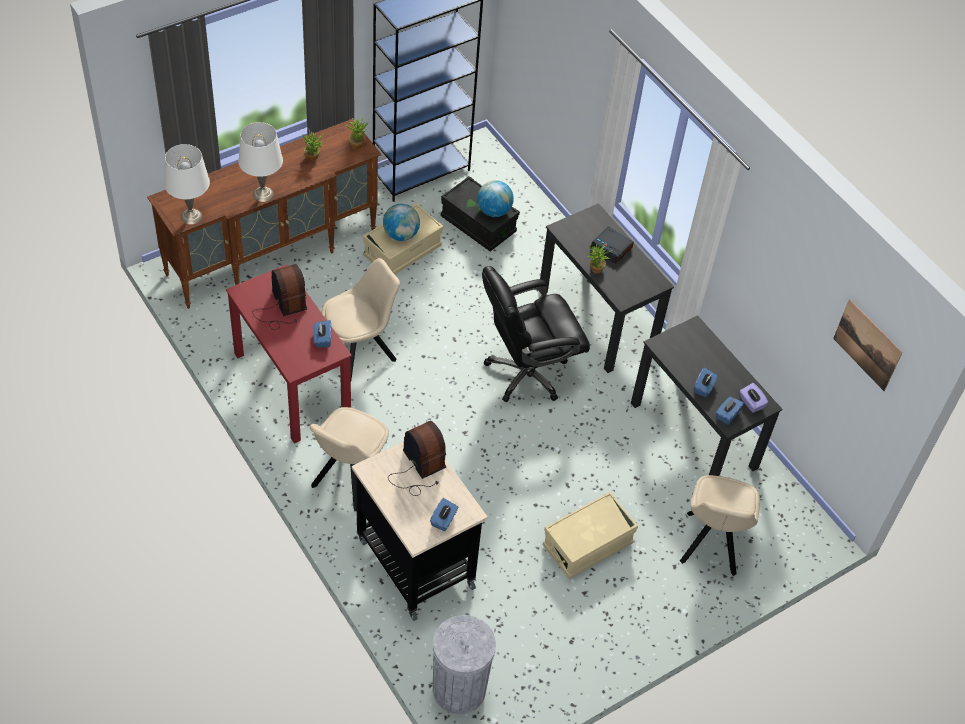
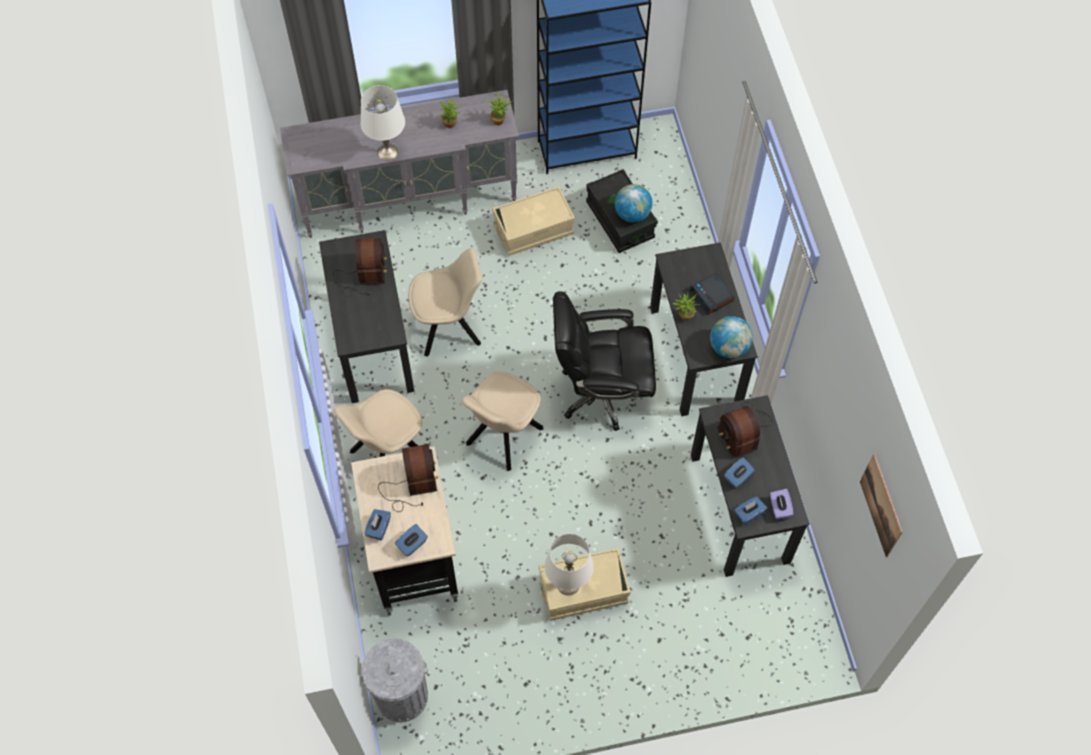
camera: 25 degrees right, 10 degrees up
brown cabinet [147,119,382,309] -> grey cabinet [280,90,519,238]
white table lamp [164,144,210,224] -> white table lamp moved to [545,534,594,595]
red desk [226,264,352,444] -> black desk [319,230,415,403]
blue tissue box [314,320,331,347] -> blue tissue box moved to [364,509,391,540]
globe [383,204,420,241] -> globe moved to [710,316,753,358]
beige chair [680,475,760,576] -> beige chair moved to [462,372,544,471]
none -> radio [717,402,773,459]

